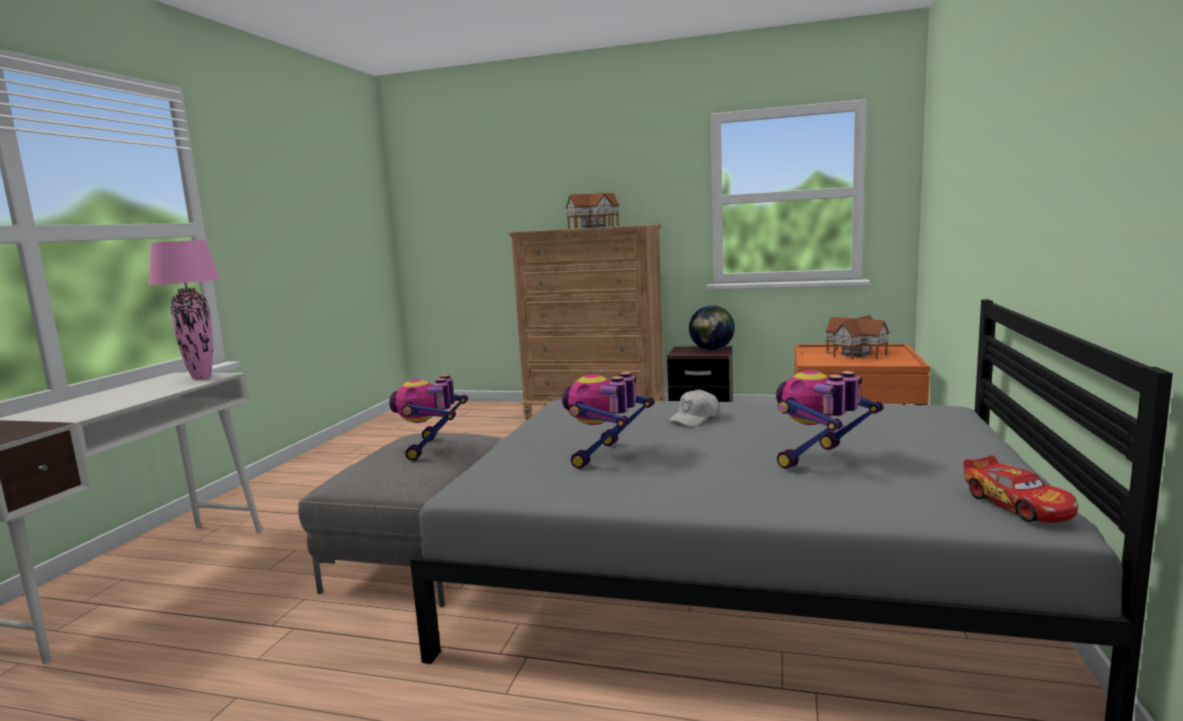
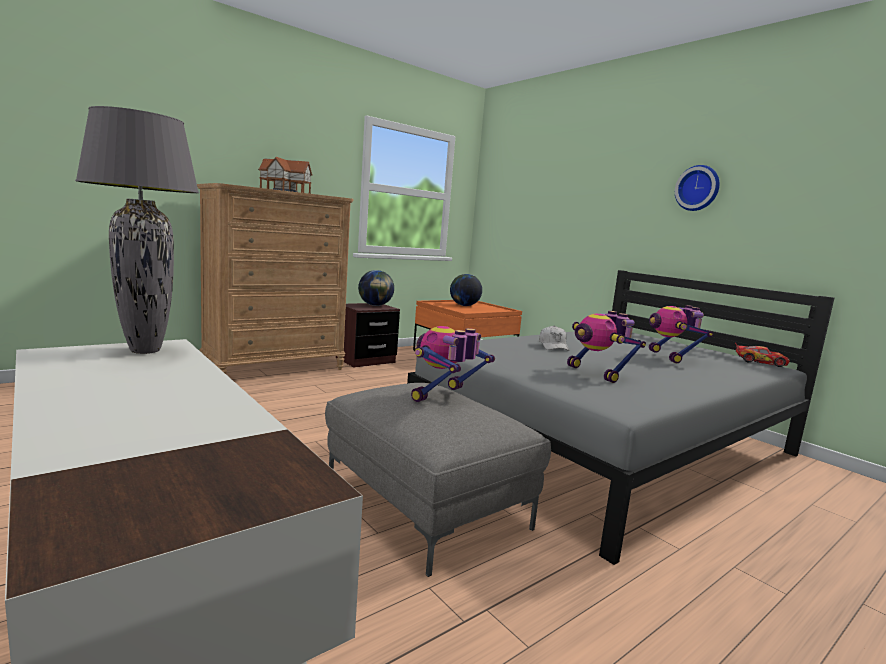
camera: 55 degrees left, 0 degrees up
pink table lamp [148,240,220,380] -> grey table lamp [75,106,199,354]
toy robot [389,374,468,461] -> toy robot turned 90 degrees clockwise [411,326,495,402]
toy house [825,315,890,360] -> globe [450,274,482,306]
none -> wall clock [675,165,720,211]

